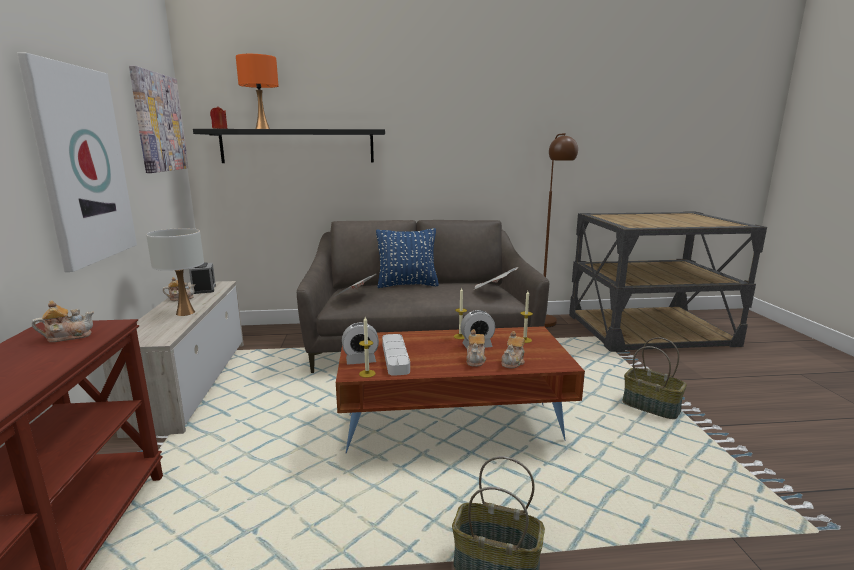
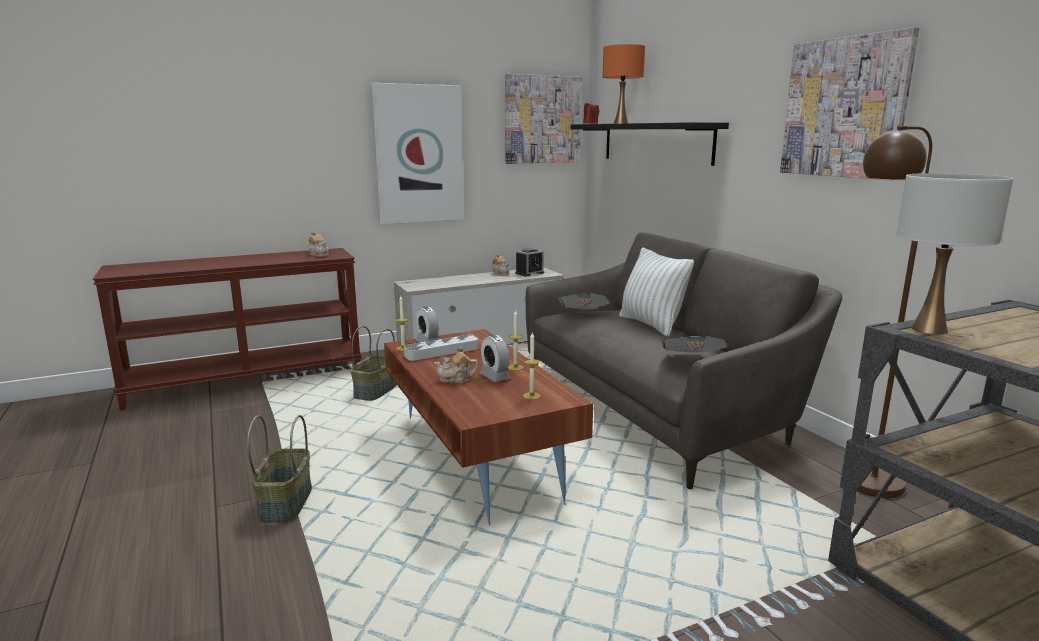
camera: 70 degrees right, 0 degrees up
white table lamp [146,228,204,316] -> white table lamp moved to [896,173,1013,334]
blue pillow [376,228,439,288] -> white pillow [619,247,694,337]
teapot [501,331,525,368] -> none
basket [622,337,687,419] -> basket moved to [350,326,397,401]
none -> picture [780,27,919,180]

